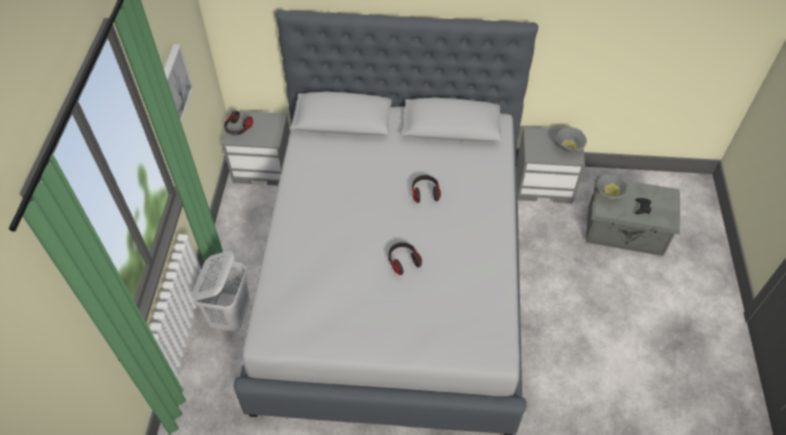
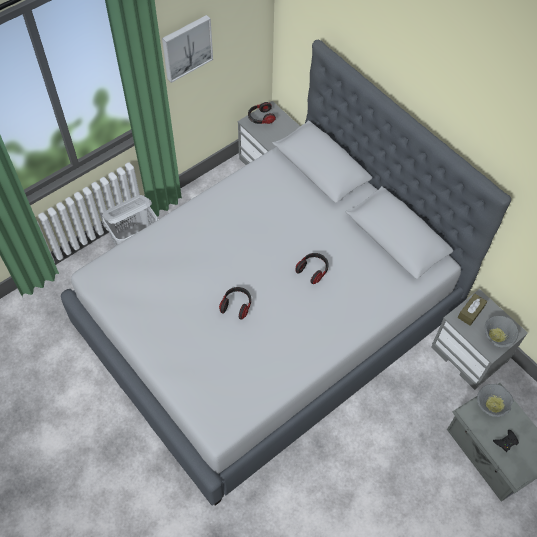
camera: 45 degrees right, 5 degrees up
none -> brown tissue box [458,293,487,326]

